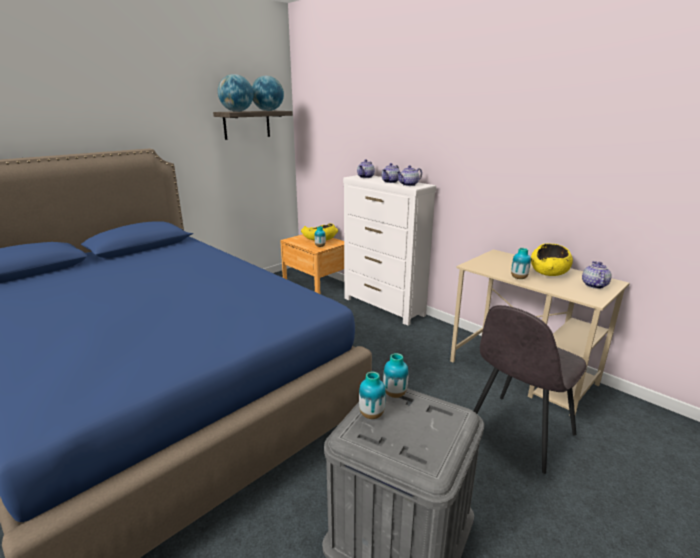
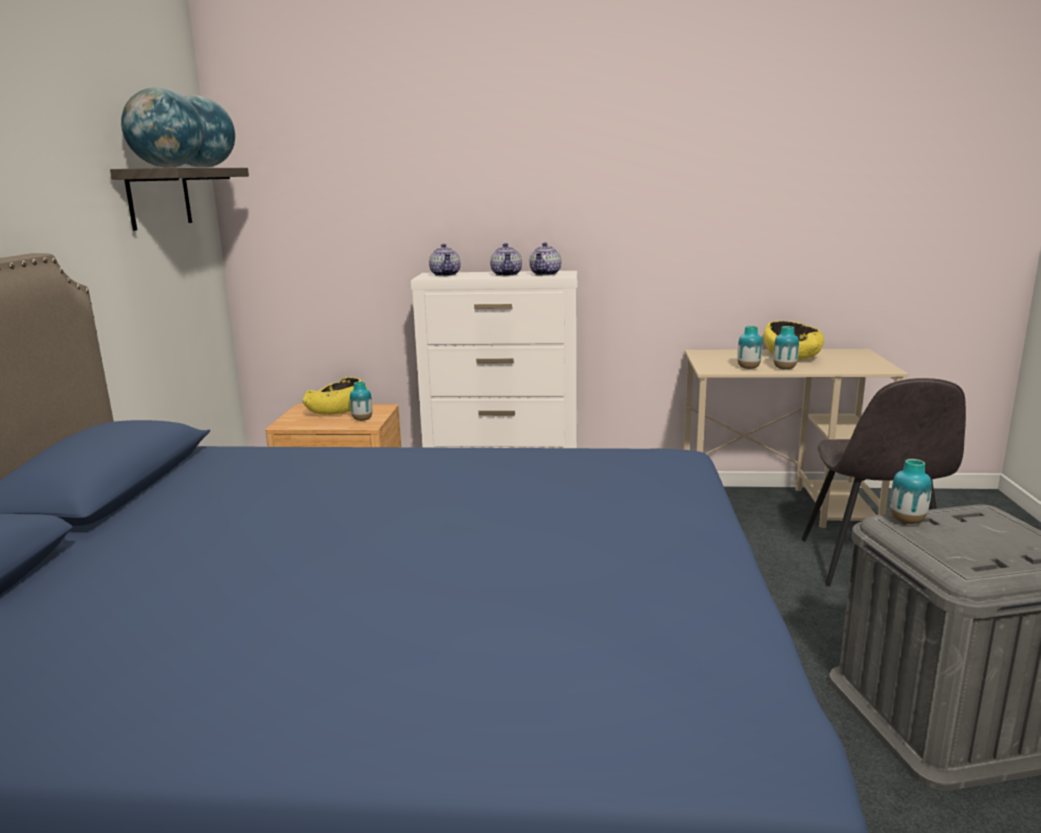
camera: 40 degrees left, 5 degrees down
vase [359,372,386,419] -> vase moved to [738,326,762,369]
teapot [582,261,612,289] -> none

